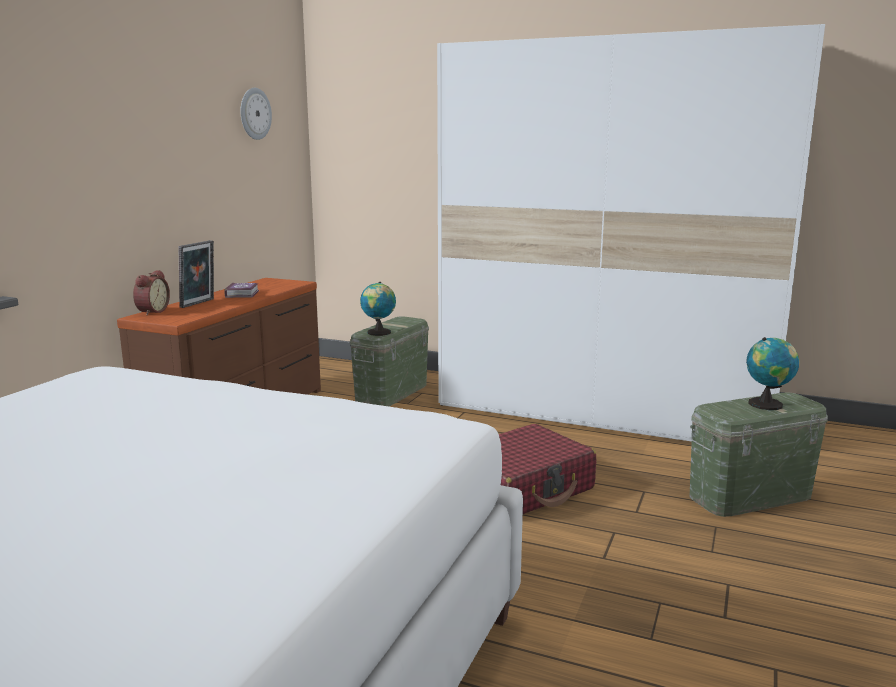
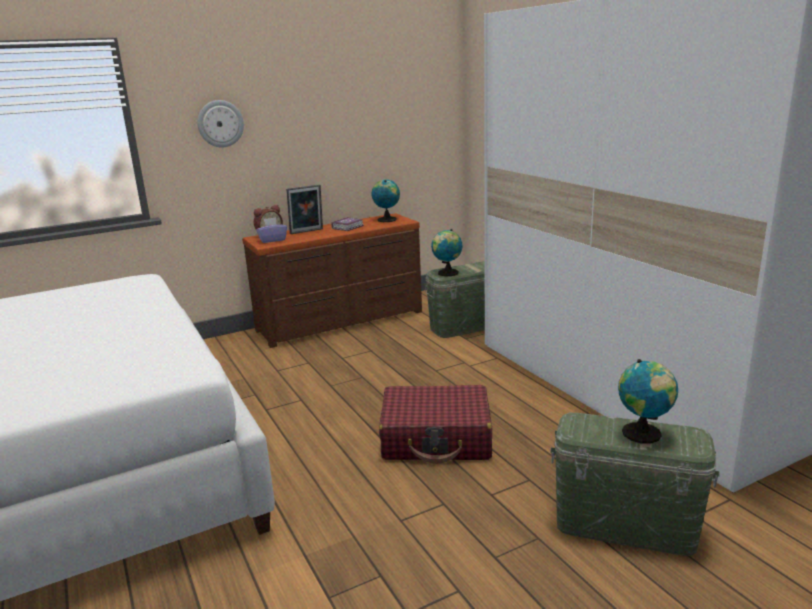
camera: 40 degrees right, 5 degrees up
wall clock [240,88,272,140] -> wall clock moved to [197,100,244,147]
none -> purple tissue box [256,217,287,243]
none -> globe [371,179,400,222]

